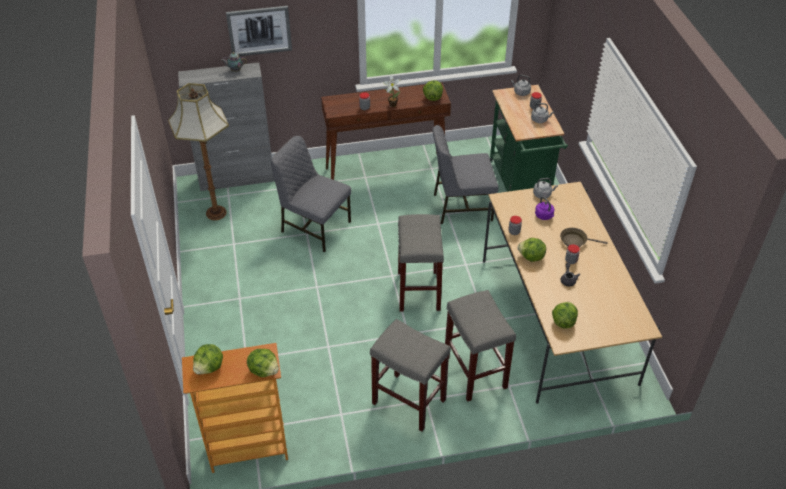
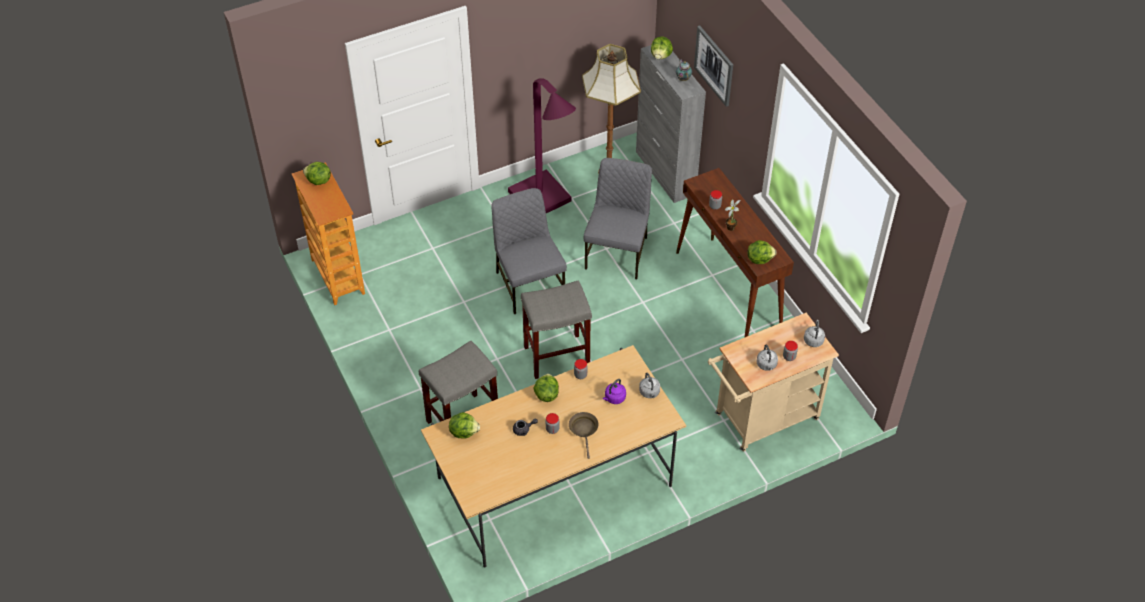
camera: 75 degrees right, 5 degrees up
lettuce [247,349,279,377] -> lettuce moved to [651,36,673,60]
grey stool [370,319,451,431] -> none
grey chair [433,125,499,224] -> grey chair moved to [491,188,567,314]
green cart [490,85,568,192] -> beige cart [708,313,839,452]
none -> purple floor lamp [508,78,576,213]

